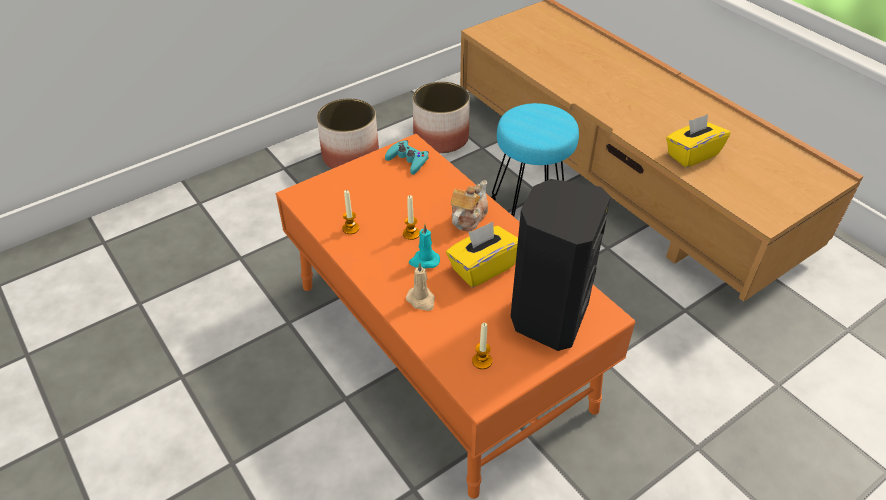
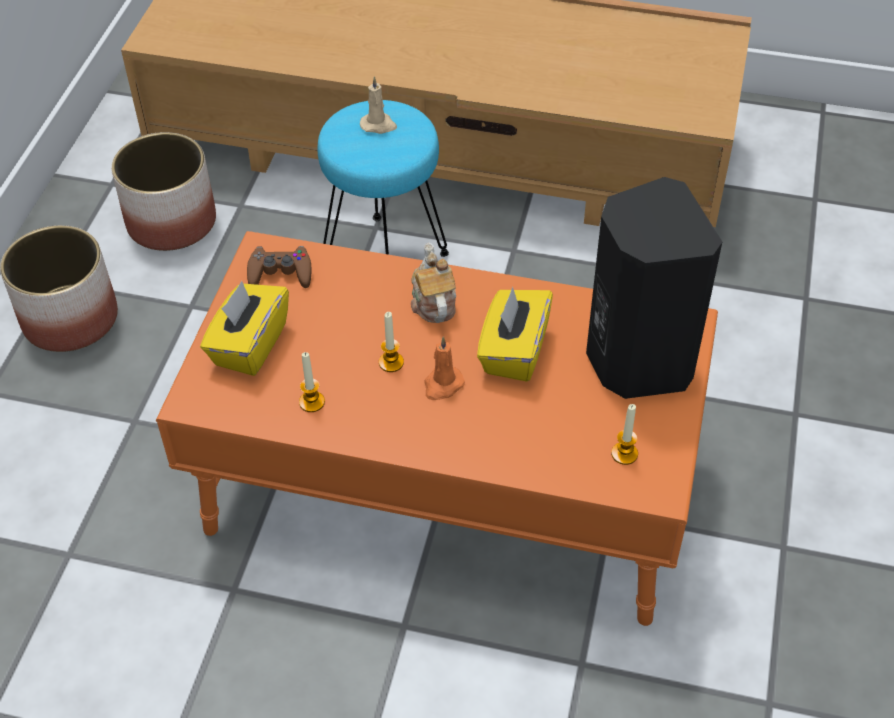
camera: 40 degrees left, 5 degrees up
turquoise game controller [385,140,429,175] -> brown game controller [247,246,311,288]
beige candle [406,263,435,311] -> beige candle moved to [360,76,397,134]
turquoise candle [409,224,440,268] -> orange candle [424,336,465,400]
yellow tissue box [666,114,730,168] -> yellow tissue box moved to [200,281,289,376]

